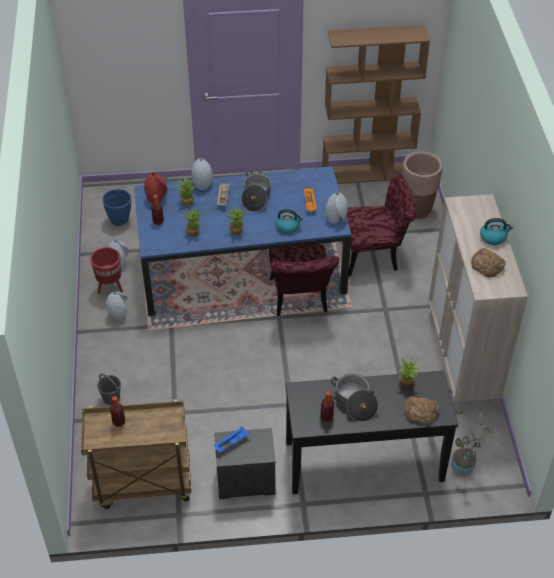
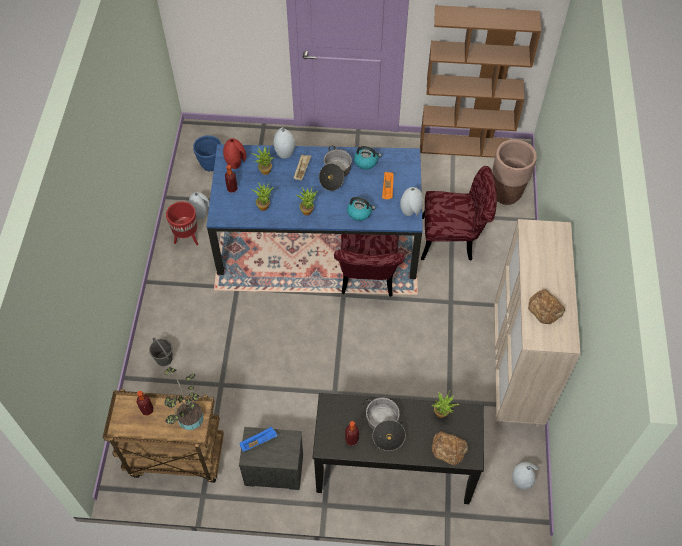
camera: 10 degrees right, 10 degrees up
grey vase [106,291,128,321] -> grey vase moved to [512,462,539,490]
potted plant [451,411,494,474] -> potted plant moved to [164,367,203,430]
kettle [480,218,513,245] -> kettle moved to [354,146,382,170]

